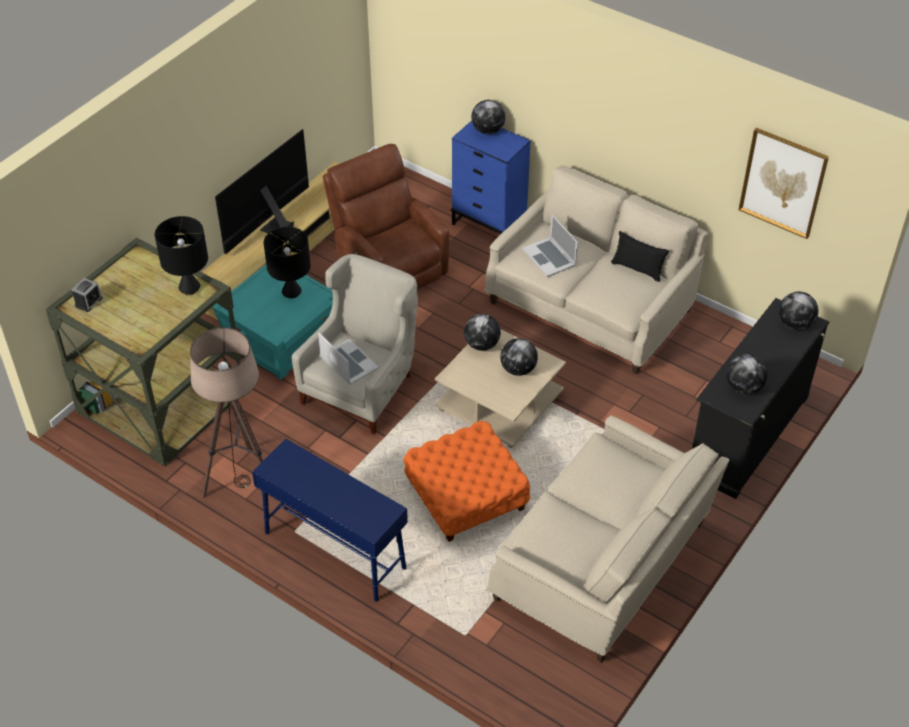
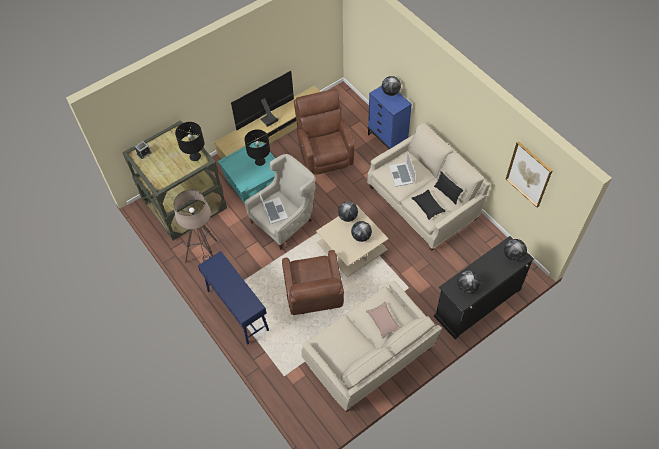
camera: 20 degrees right, 10 degrees up
orange ottoman [404,421,530,542] -> brown armchair [282,250,344,315]
none -> beige pillow [366,302,401,338]
none -> black pillow [412,189,446,220]

